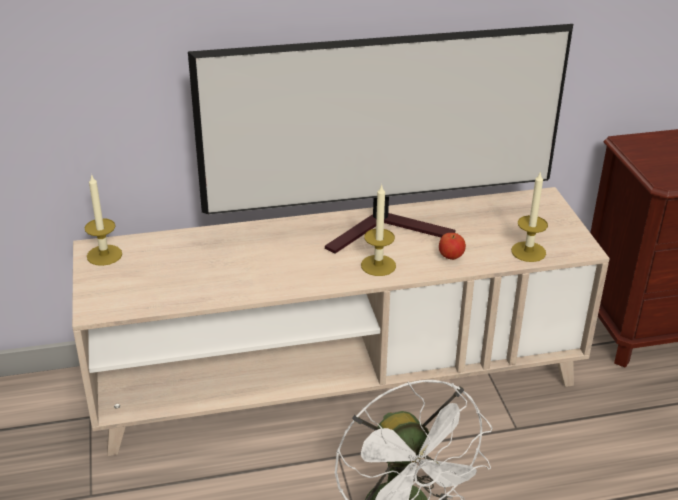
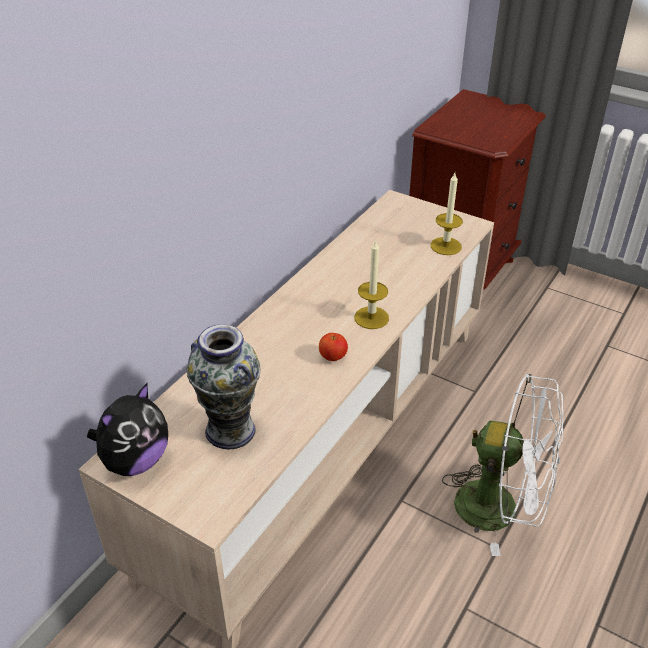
camera: 45 degrees left, 5 degrees up
candle [84,174,122,266] -> plush toy [87,383,168,476]
television [188,24,573,254] -> none
apple [439,233,466,260] -> apple moved to [319,333,348,361]
none -> vase [187,324,260,449]

